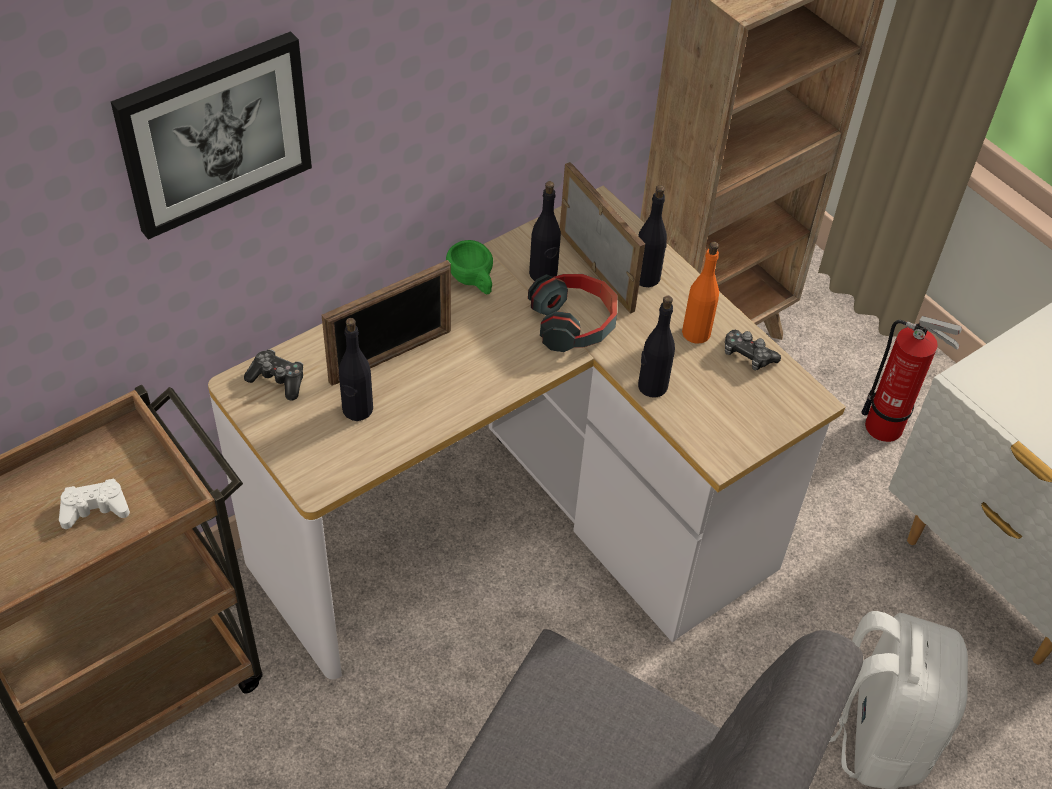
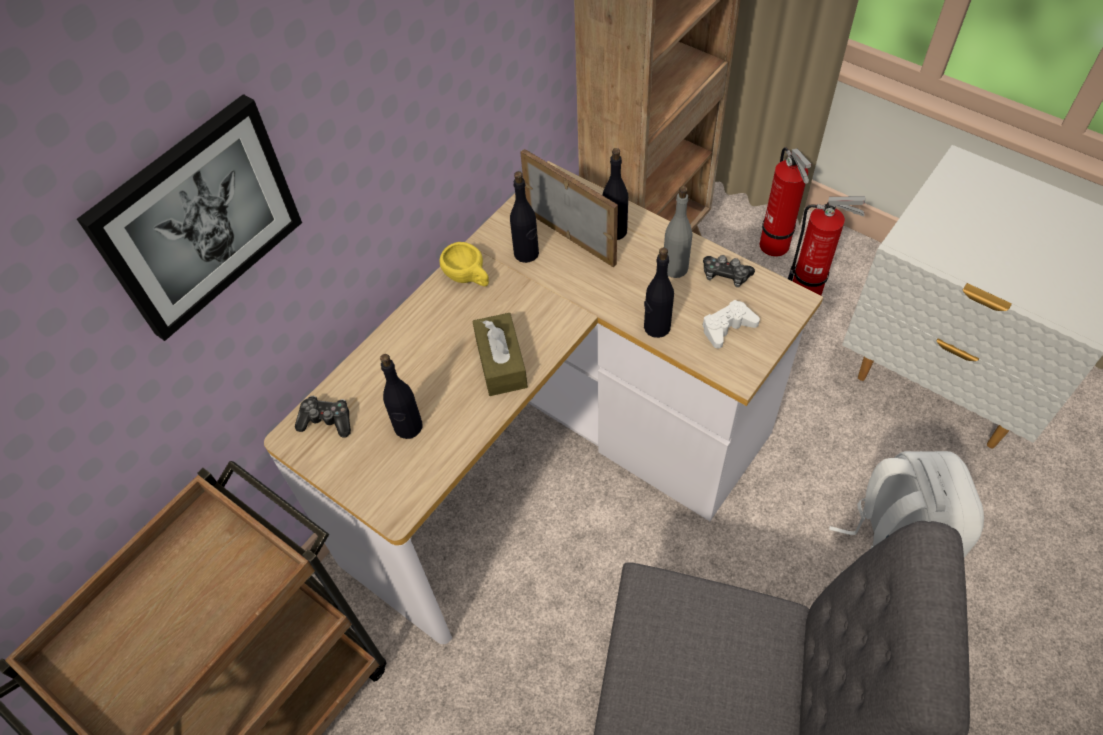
camera: 10 degrees left, 5 degrees up
white game controller [59,479,130,529] -> white game controller moved to [702,300,760,348]
picture frame [322,260,451,386] -> none
green cup [446,240,493,295] -> yellow cup [439,242,489,287]
headphones [528,274,618,352] -> none
orange bottle [682,242,719,344] -> grey bottle [664,186,692,278]
none -> brown tissue box [472,313,528,396]
none -> fire extinguisher [760,147,811,256]

